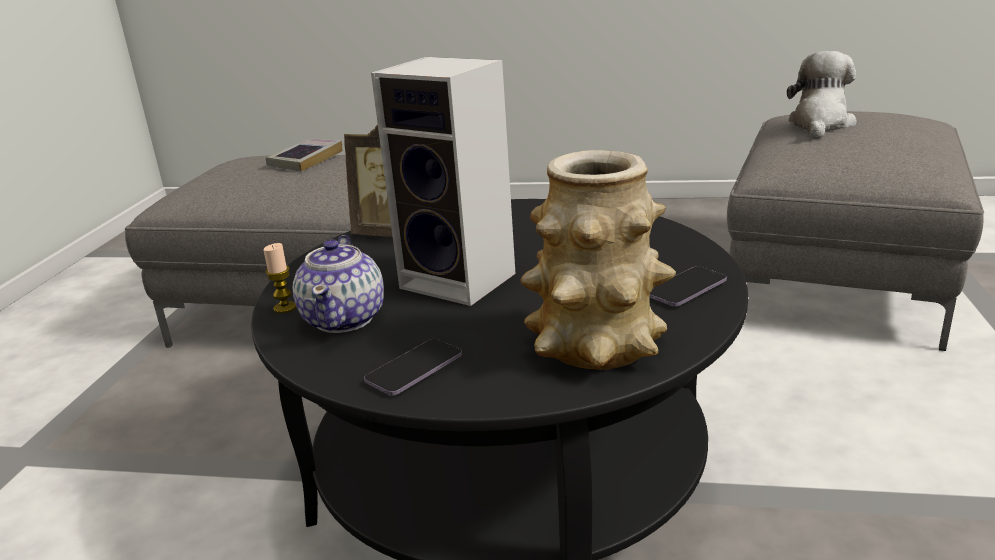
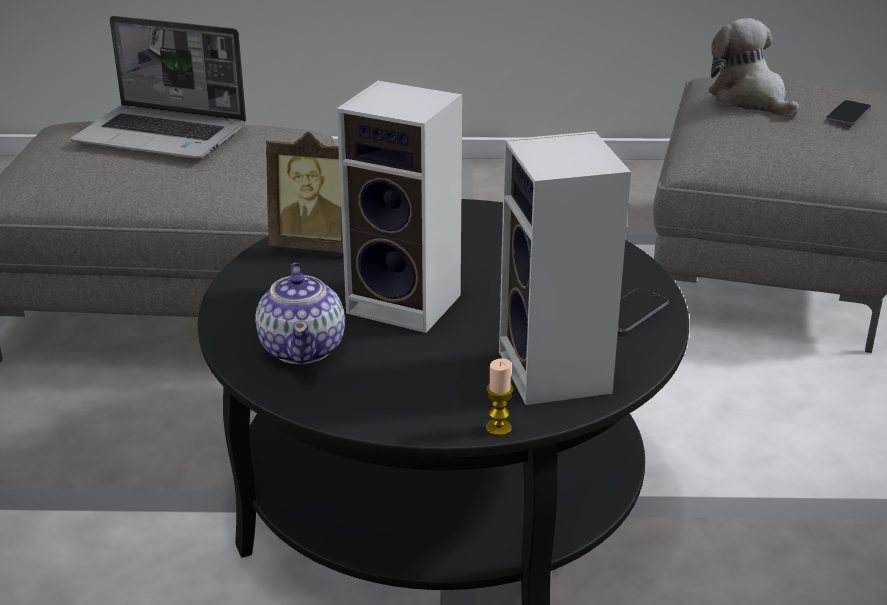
camera: 10 degrees left, 5 degrees up
candle [264,243,296,313] -> candle moved to [486,358,513,436]
book [266,139,343,172] -> laptop [71,16,246,158]
phone [364,339,462,396] -> phone moved to [826,100,871,125]
vase [520,150,676,370] -> speaker [499,131,631,405]
plush toy [787,51,857,137] -> plush toy turned 45 degrees counterclockwise [708,18,799,118]

